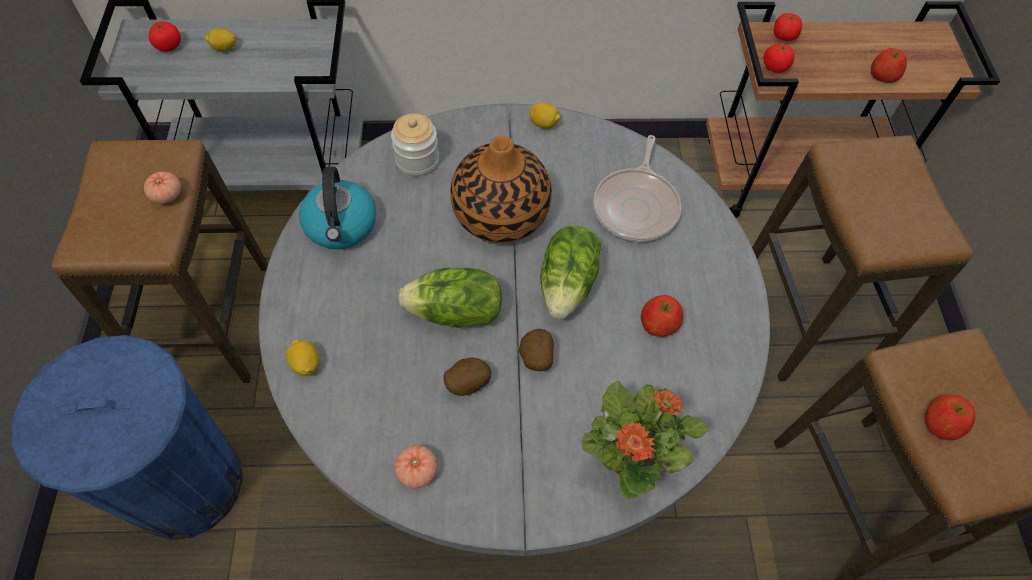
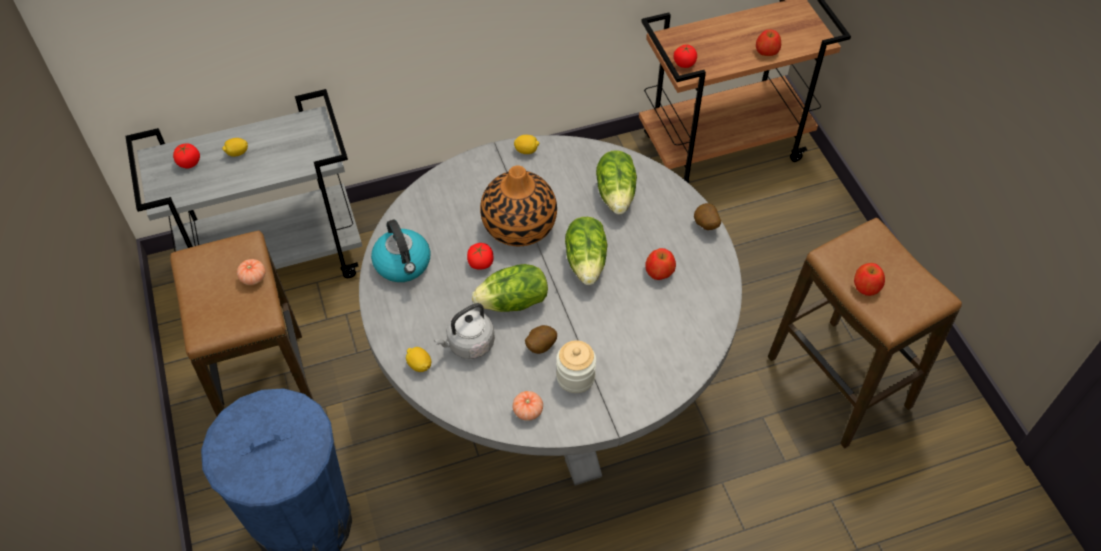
camera: 15 degrees left, 5 degrees down
jar [391,113,439,177] -> jar moved to [556,340,596,393]
potato [519,329,554,371] -> potato moved to [694,203,721,230]
potted plant [582,381,708,499] -> none
frying pan [593,135,682,242] -> lettuce [596,150,637,214]
stool [752,135,973,382] -> none
tomato [774,13,802,41] -> tomato moved to [467,243,493,269]
none -> grey kettle [434,303,495,359]

